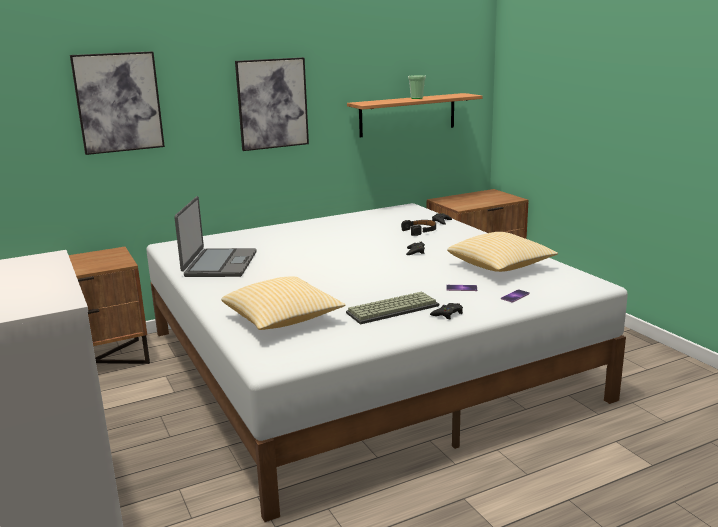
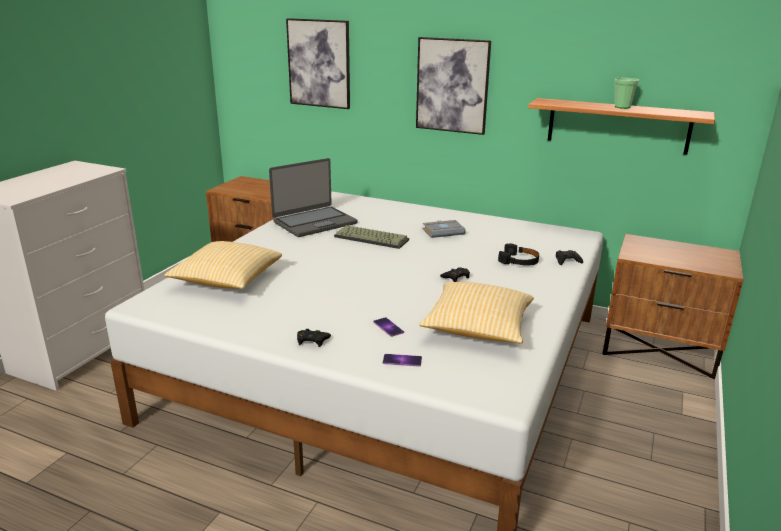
camera: 50 degrees right, 5 degrees up
keyboard [346,291,439,325] -> keyboard moved to [334,225,409,249]
none -> grey book [422,220,466,238]

